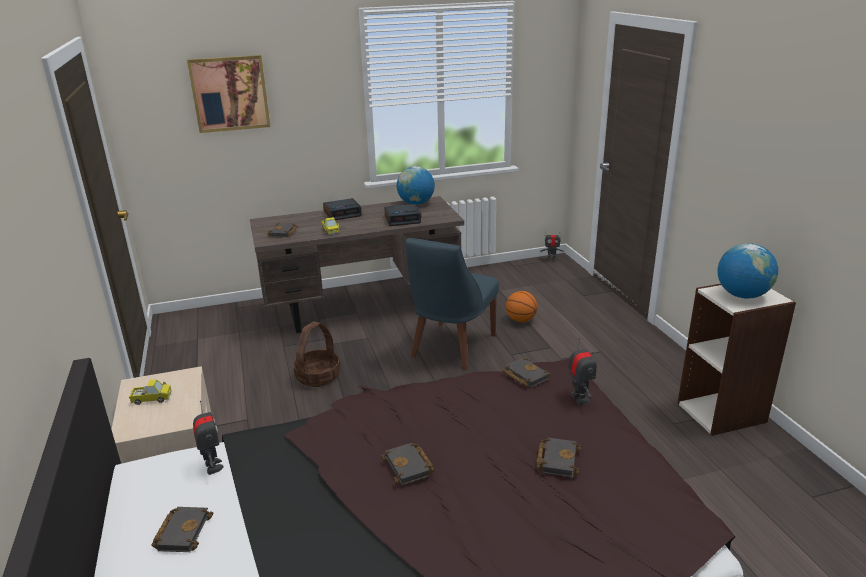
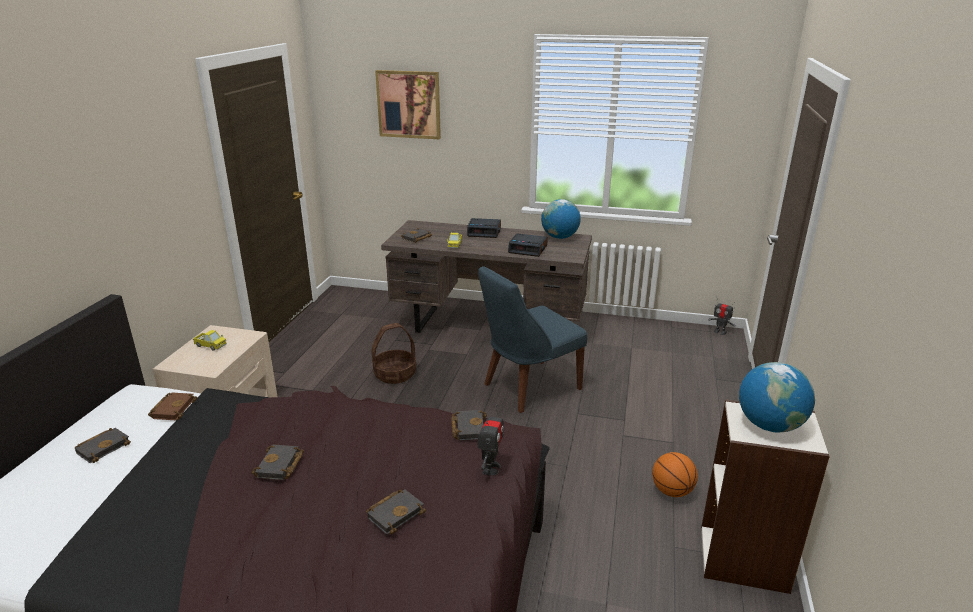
camera: 30 degrees right, 0 degrees up
toy robot [193,401,224,475] -> brown book [148,393,198,420]
basketball [506,291,538,322] -> basketball moved to [652,452,698,497]

